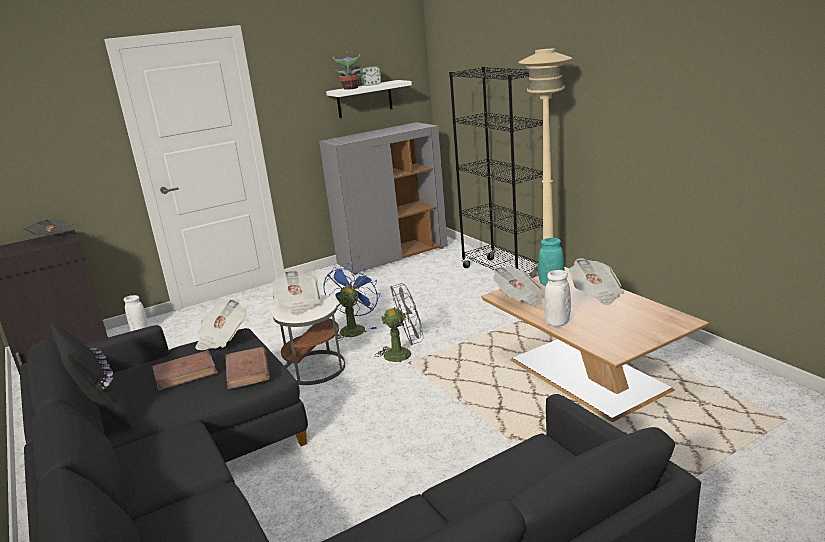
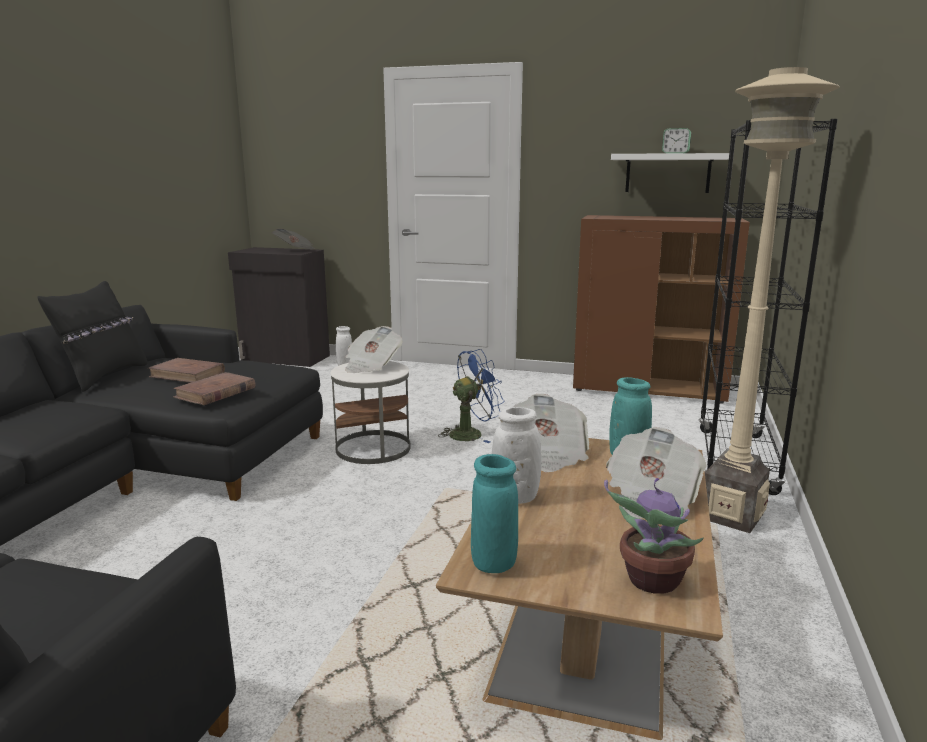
camera: 45 degrees right, 5 degrees down
newspaper [195,299,247,350] -> none
grey cabinet [319,122,448,275] -> brown cabinet [573,215,750,404]
potted plant [333,52,362,90] -> potted plant moved to [604,478,704,594]
grey fan [375,283,424,365] -> none
none -> turquoise vase [471,454,518,573]

